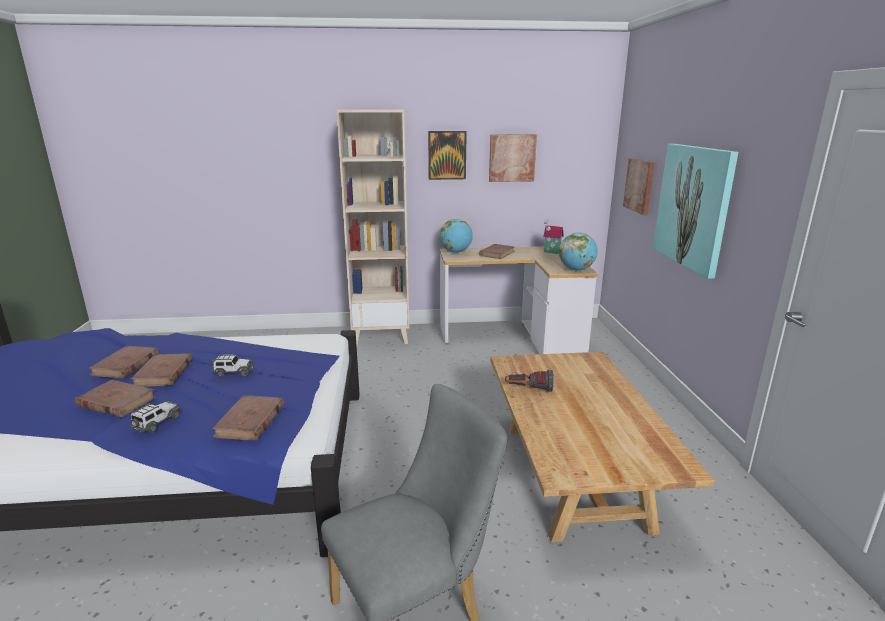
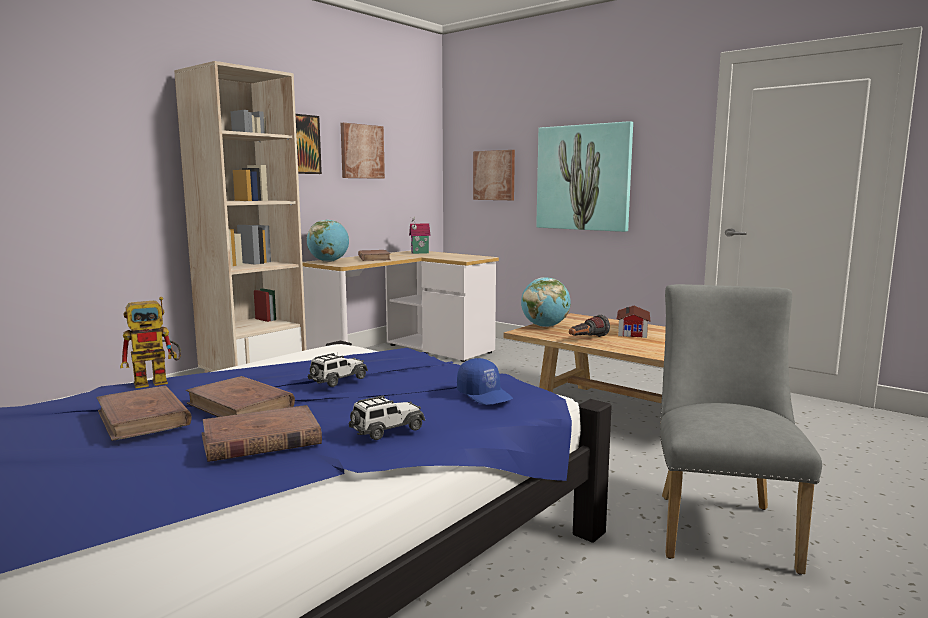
camera: 45 degrees left, 10 degrees down
toy car [130,401,181,433] -> toy car turned 75 degrees clockwise [349,396,425,440]
brown book [212,395,284,440] -> blue cap [457,358,513,405]
globe [559,232,598,271] -> globe moved to [521,277,571,327]
none -> toy robot [120,297,181,388]
none -> toy house [616,306,650,338]

